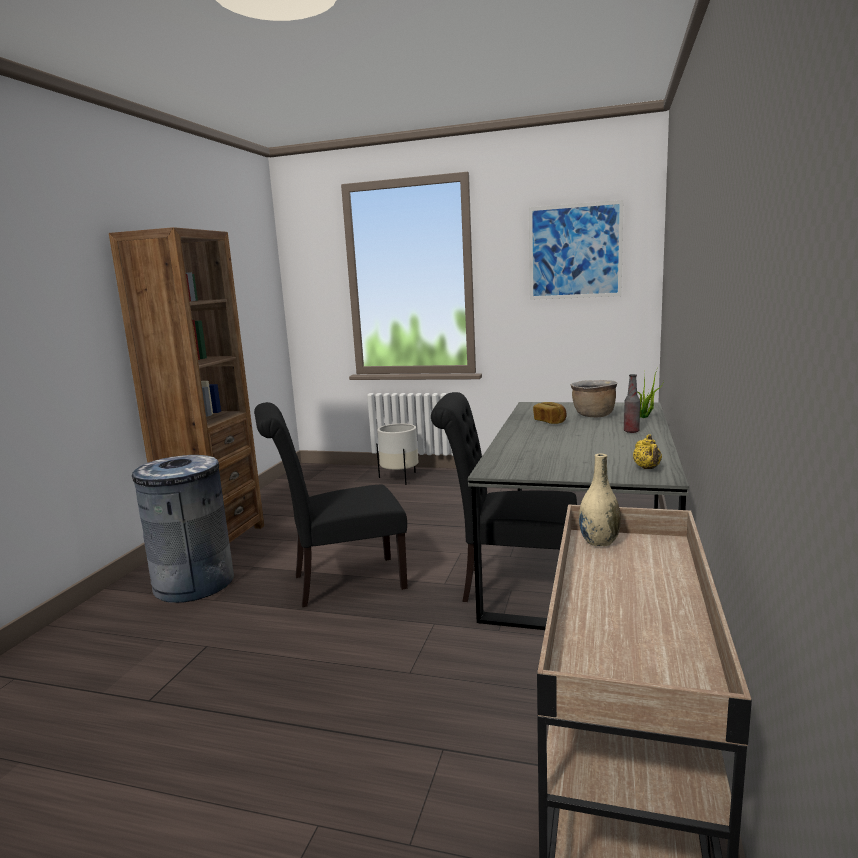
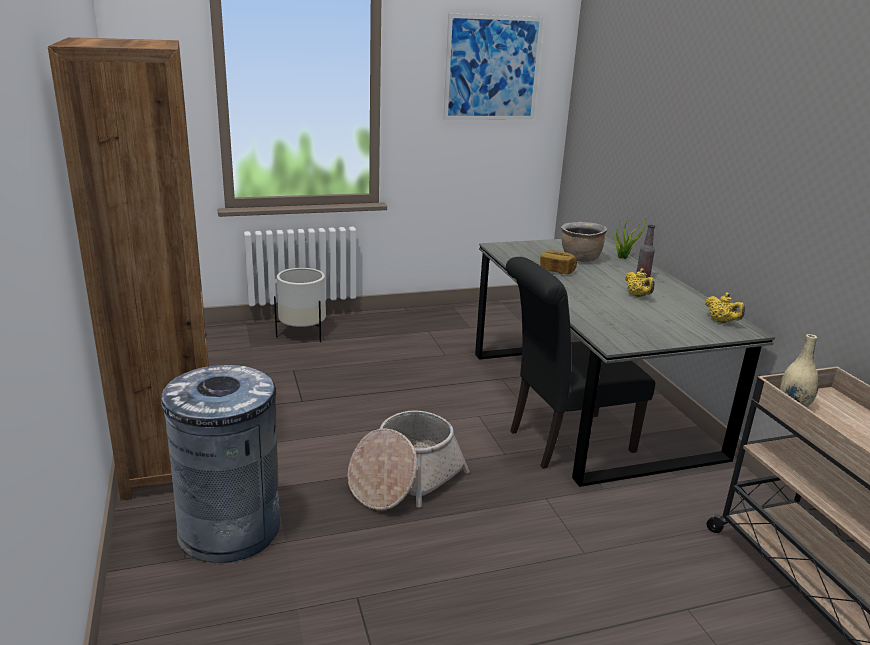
camera: 35 degrees left, 10 degrees up
black chair [254,402,408,607] -> basket [347,410,470,510]
none -> yellow teapot [625,268,655,297]

